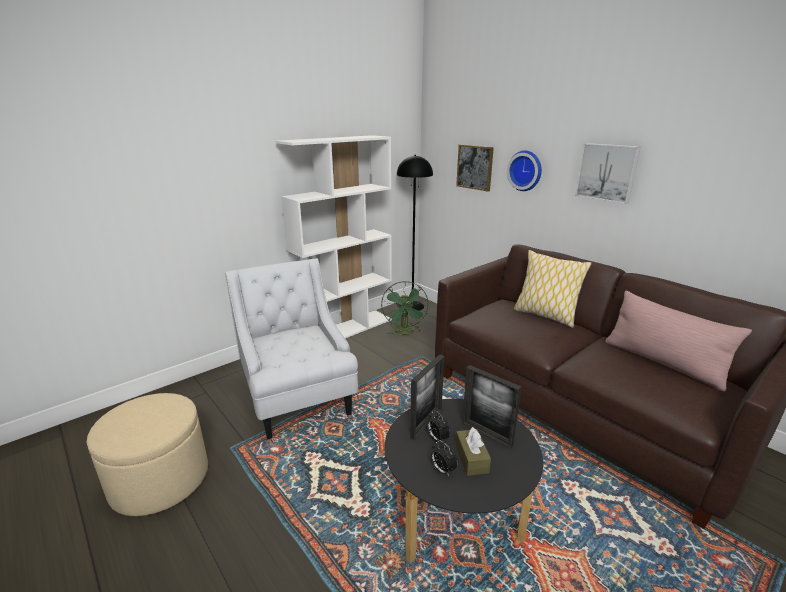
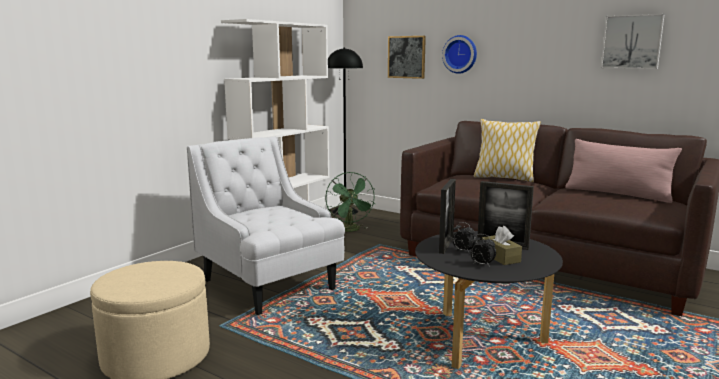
camera: 15 degrees left, 10 degrees down
picture [575,143,641,204] -> picture moved to [601,14,665,69]

